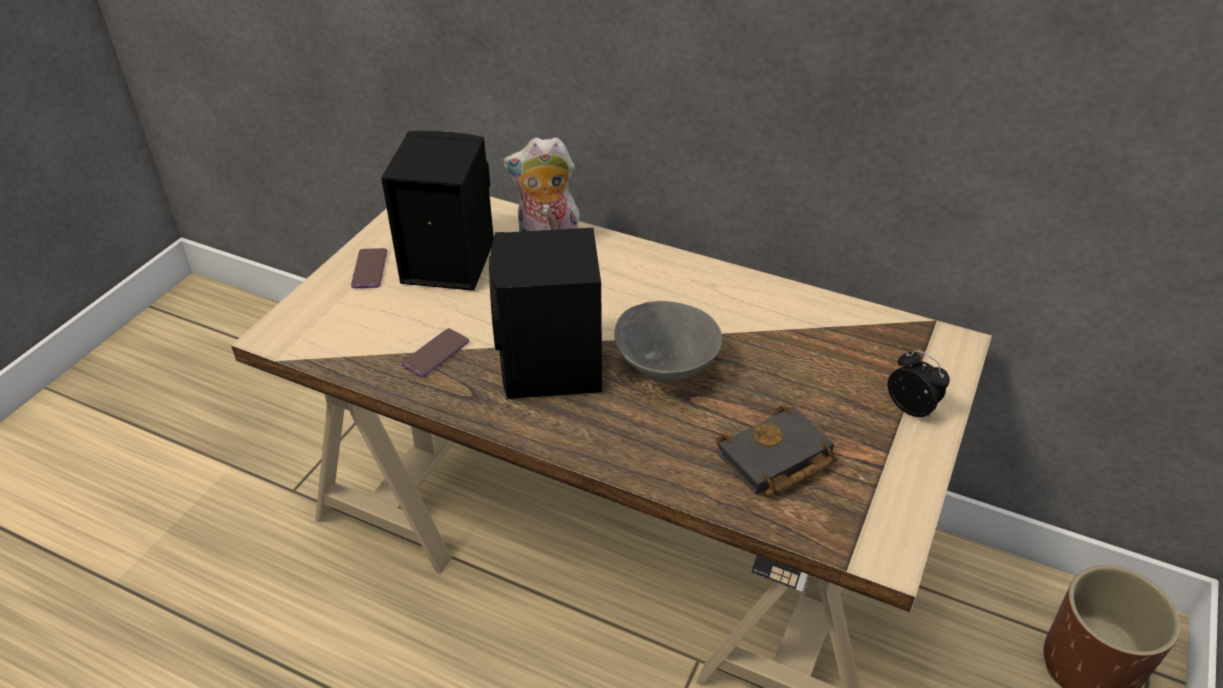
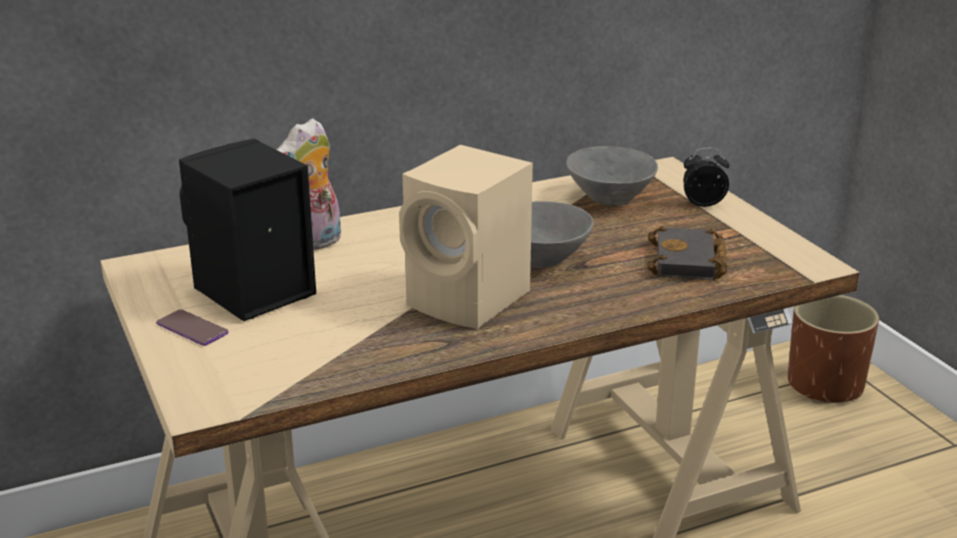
camera: 50 degrees left, 15 degrees down
phone [401,328,469,377] -> none
black speaker [489,228,602,399] -> beige speaker [399,145,533,329]
none -> grey bowl [566,146,658,206]

